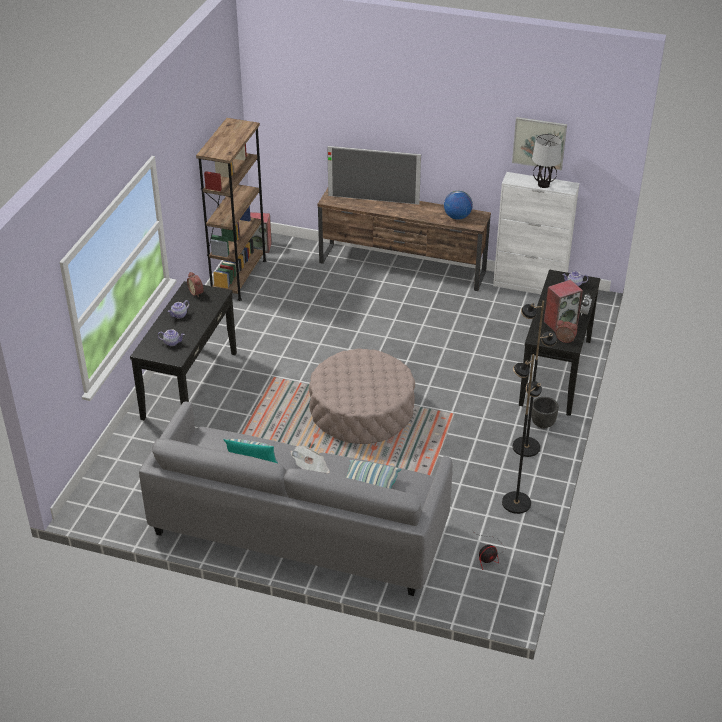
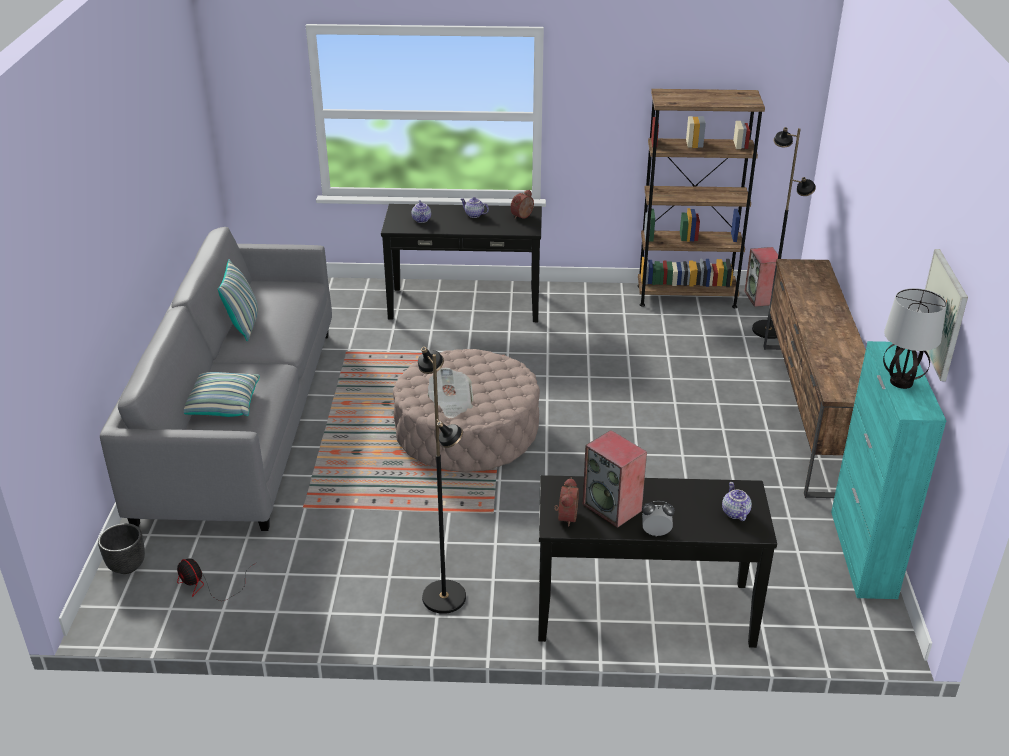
camera: 75 degrees right, 5 degrees down
newspaper [291,445,330,473] -> newspaper moved to [428,367,473,419]
television [327,146,421,205] -> none
globe [444,191,473,220] -> none
white cabinet [493,172,579,294] -> turquoise cabinet [831,341,946,599]
black floor lamp [502,354,542,514] -> black floor lamp moved to [752,127,816,339]
black planter [531,397,559,429] -> black planter moved to [98,523,145,574]

